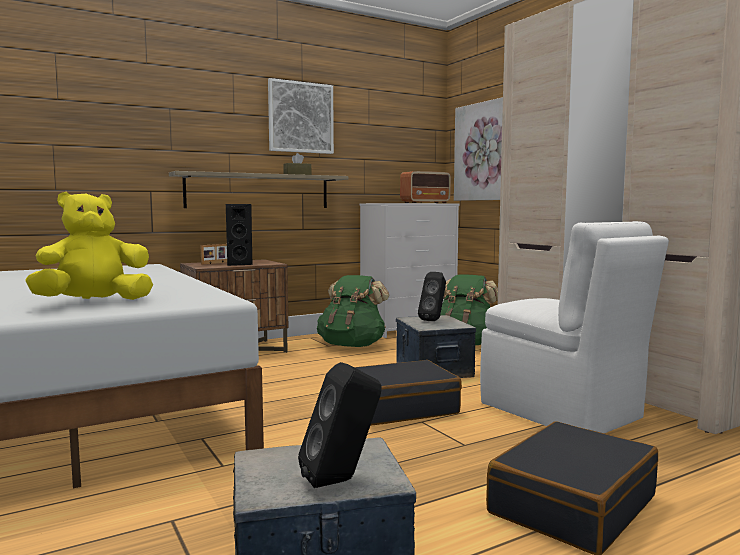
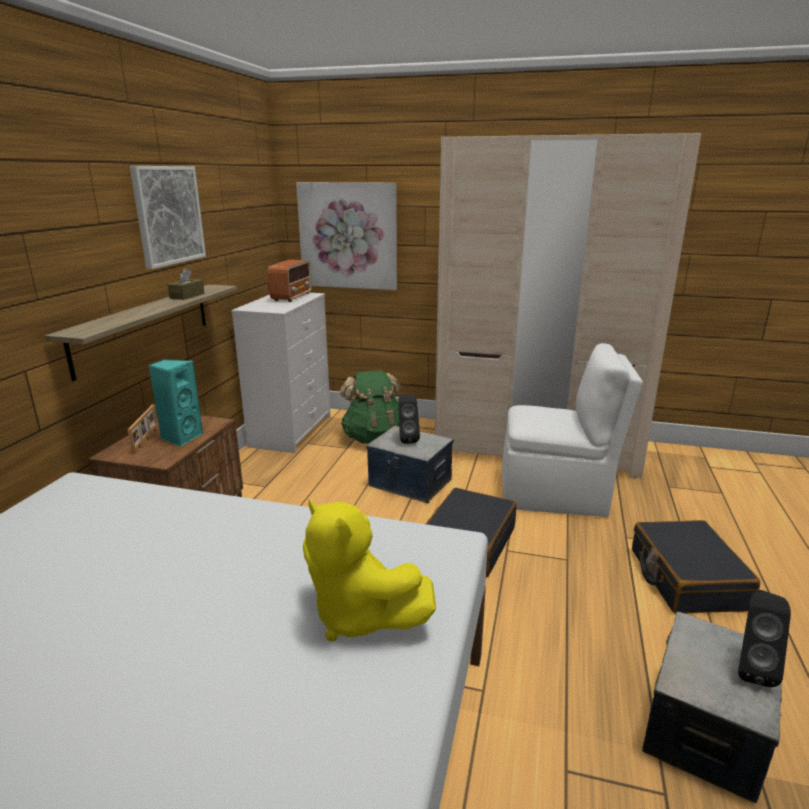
camera: 45 degrees left, 15 degrees up
yellow plush toy [25,192,153,300] -> yellow plush toy turned 60 degrees counterclockwise [303,499,436,641]
black speaker [226,204,253,266] -> turquoise speaker [148,359,203,447]
green backpack [317,275,389,347] -> none

